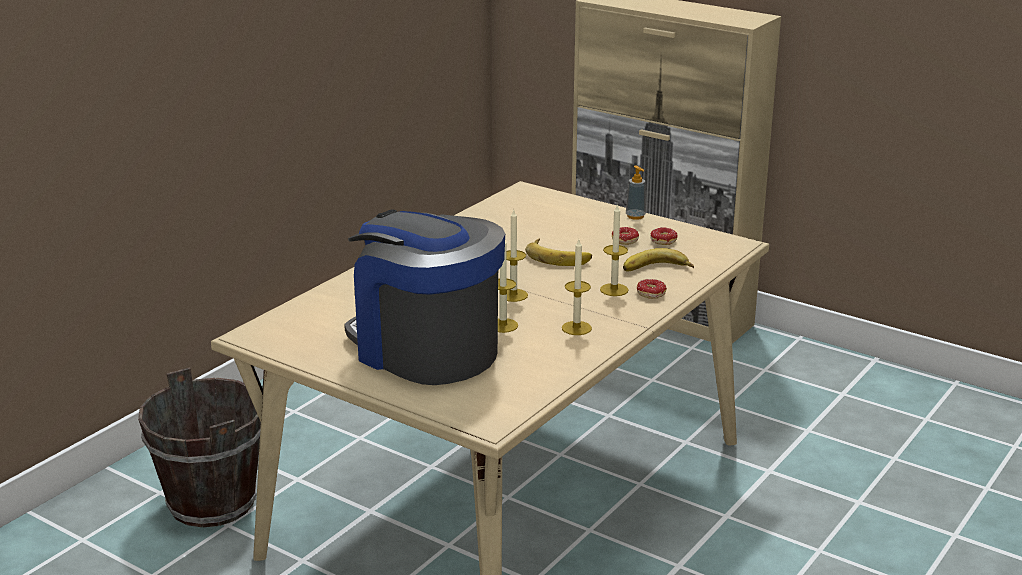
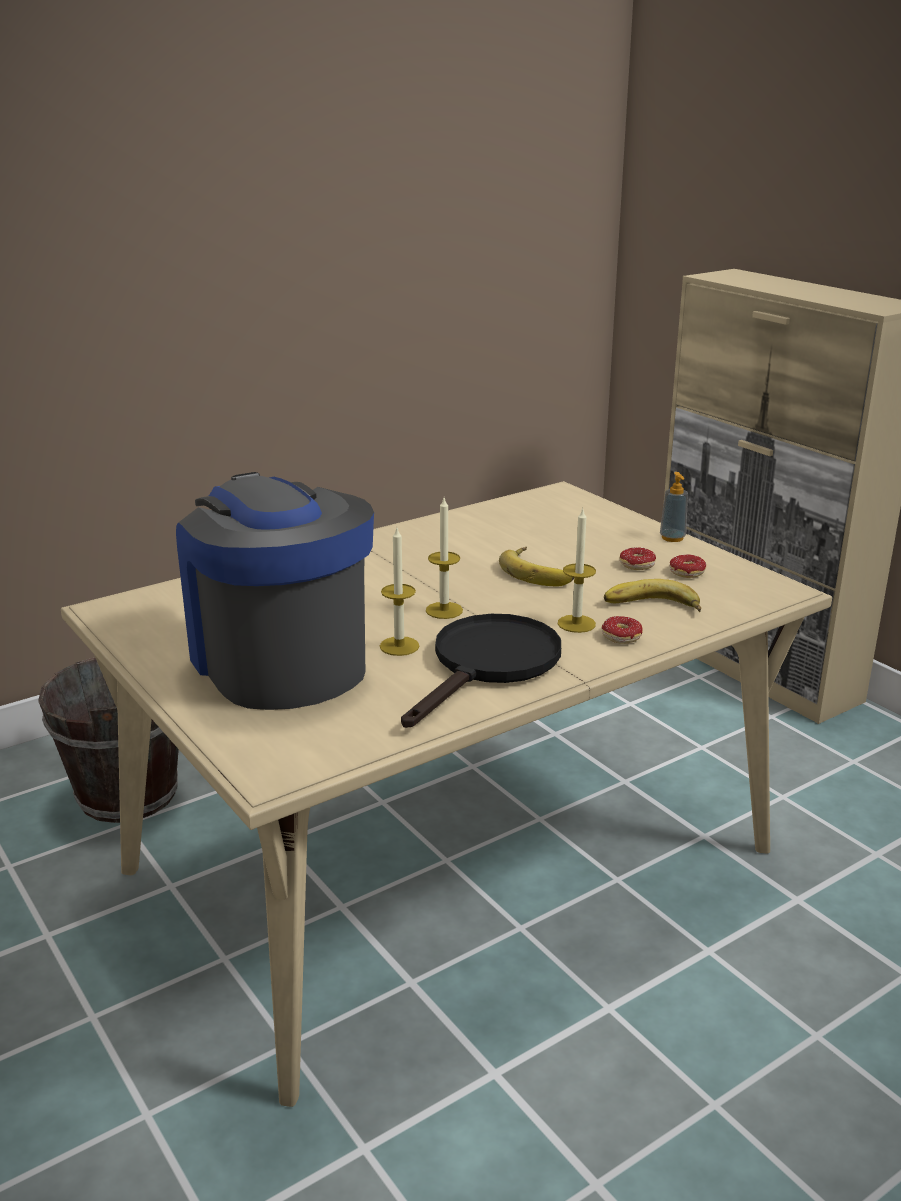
camera: 20 degrees right, 0 degrees up
candle [562,239,592,335] -> black frying pan [401,614,561,728]

